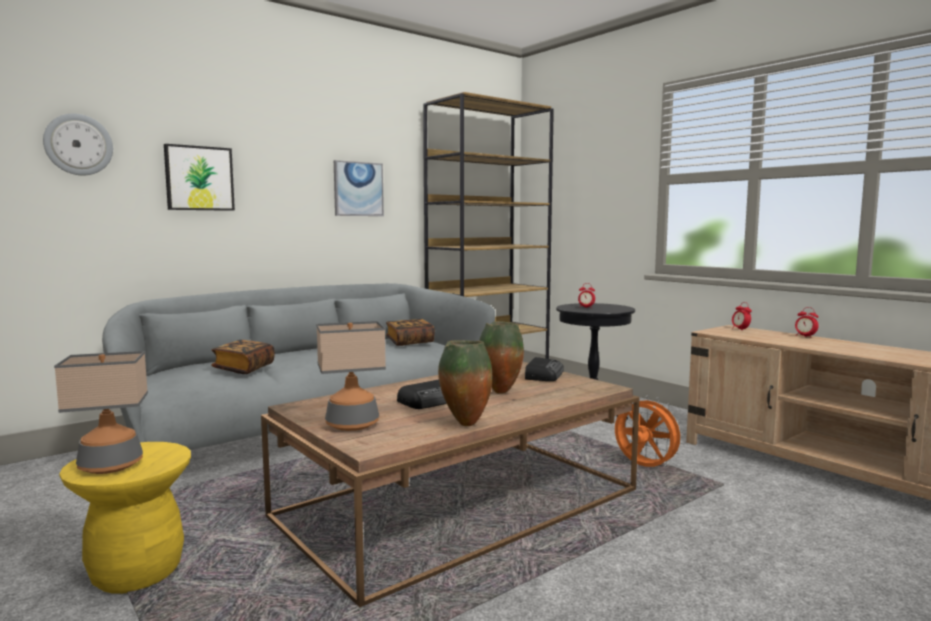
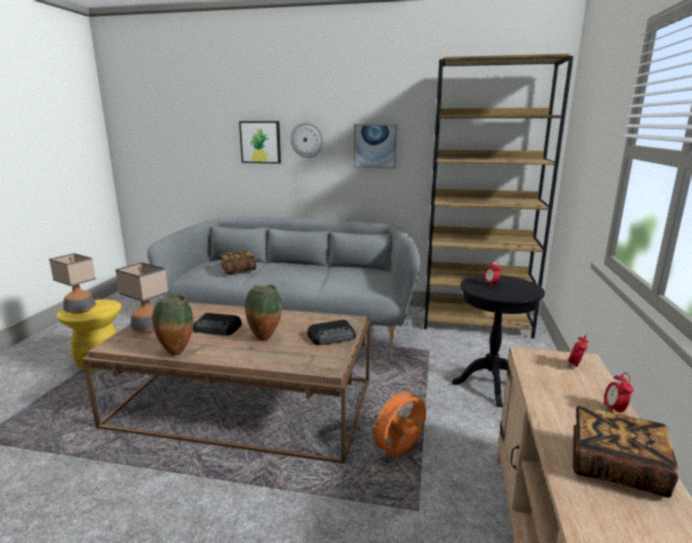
camera: 50 degrees right, 10 degrees up
wall clock [43,114,113,175] -> wall clock moved to [290,121,324,158]
book [386,319,435,346] -> book moved to [573,406,679,498]
orange fan [615,395,686,467] -> orange fan turned 135 degrees counterclockwise [369,386,426,457]

